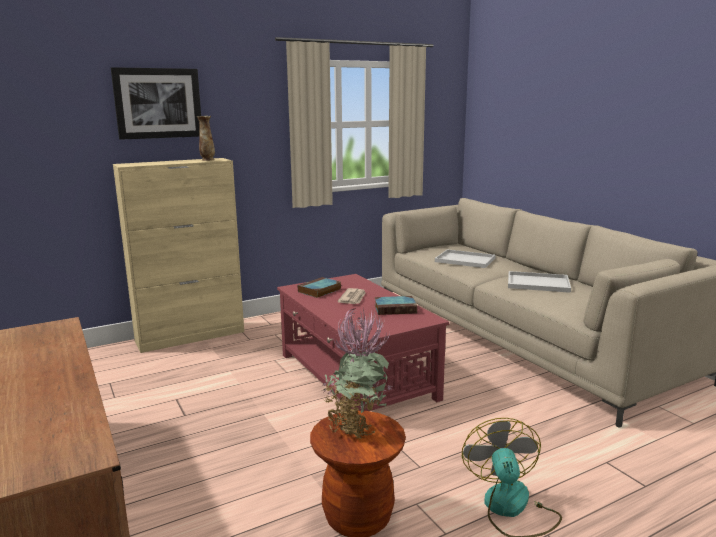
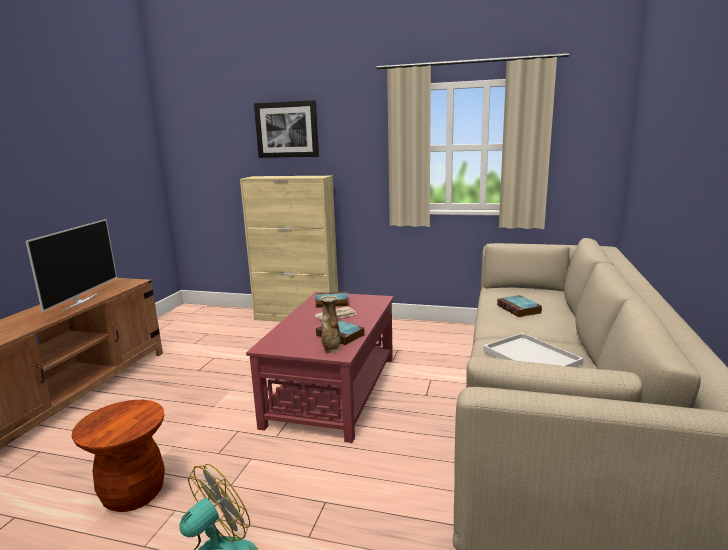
camera: 45 degrees right, 0 degrees up
vase [196,116,215,161] -> vase moved to [320,295,341,353]
potted plant [323,308,393,439] -> none
white tray [435,249,495,268] -> book [497,295,542,317]
none -> television [26,219,117,312]

